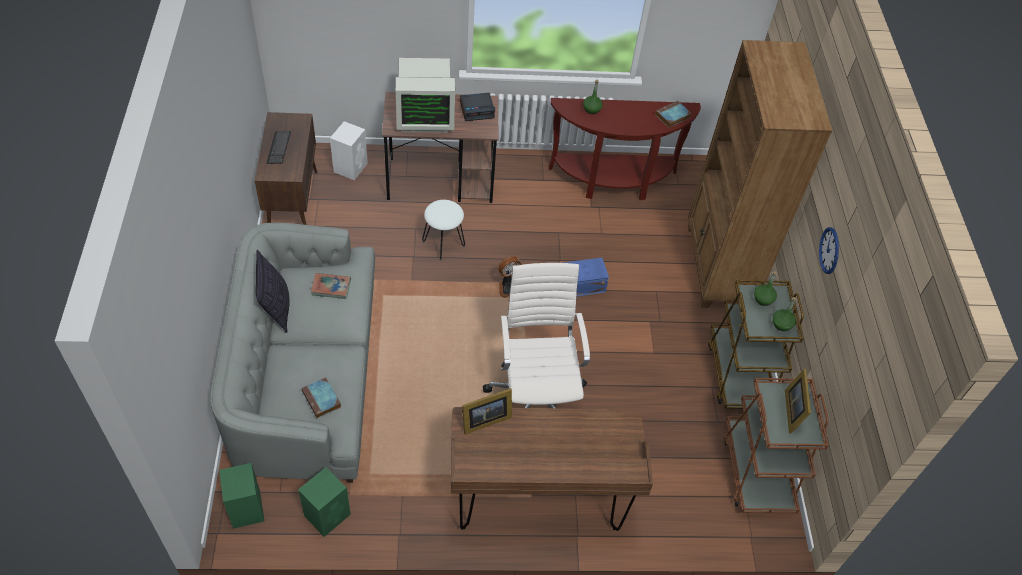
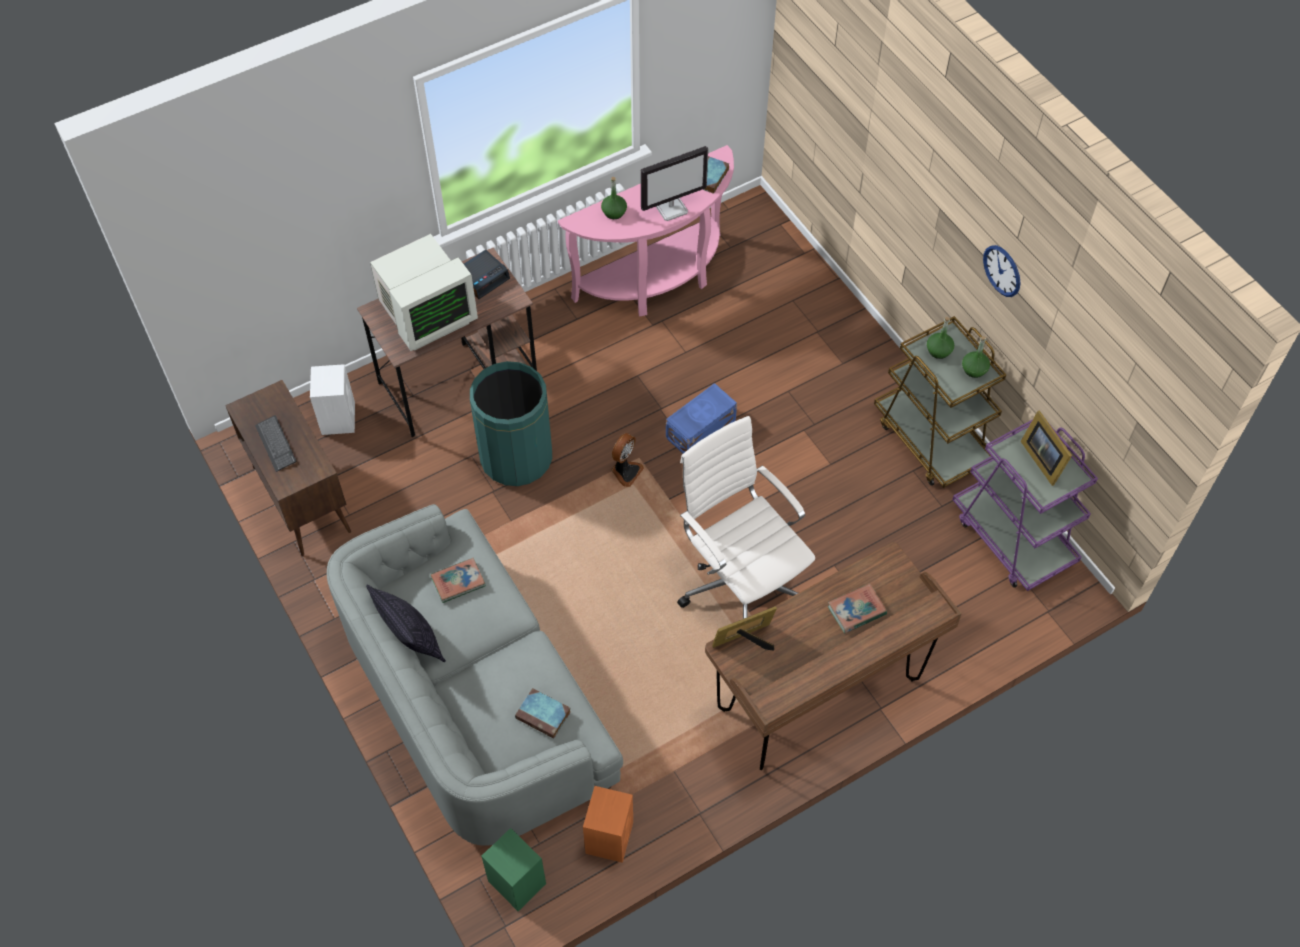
camera: 25 degrees left, 5 degrees up
green speaker [298,467,351,537] -> orange speaker [583,786,633,863]
white stool [422,200,465,260] -> green trash can [470,361,552,486]
picture frame [462,388,512,435] -> picture frame turned 150 degrees counterclockwise [712,606,777,651]
brown console table [549,98,701,200] -> pink console table [558,145,734,317]
brown bookcase [688,40,832,308] -> none
brown cart [723,378,829,513] -> purple cart [952,419,1098,591]
none -> monitor [641,146,708,221]
none -> book [828,583,887,633]

